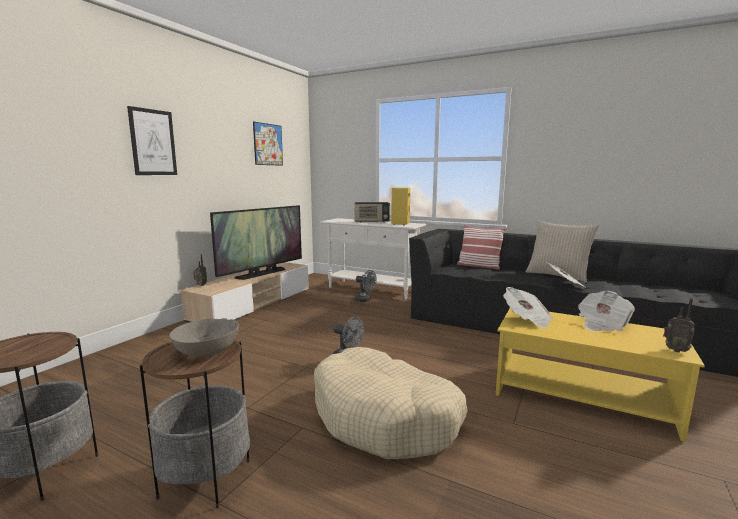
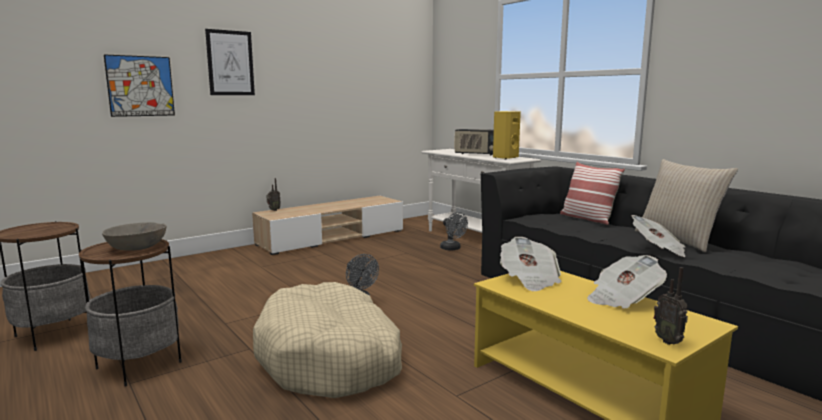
camera: 25 degrees right, 0 degrees up
television [210,205,302,280] -> none
picture [253,122,283,166] -> picture moved to [104,54,175,117]

